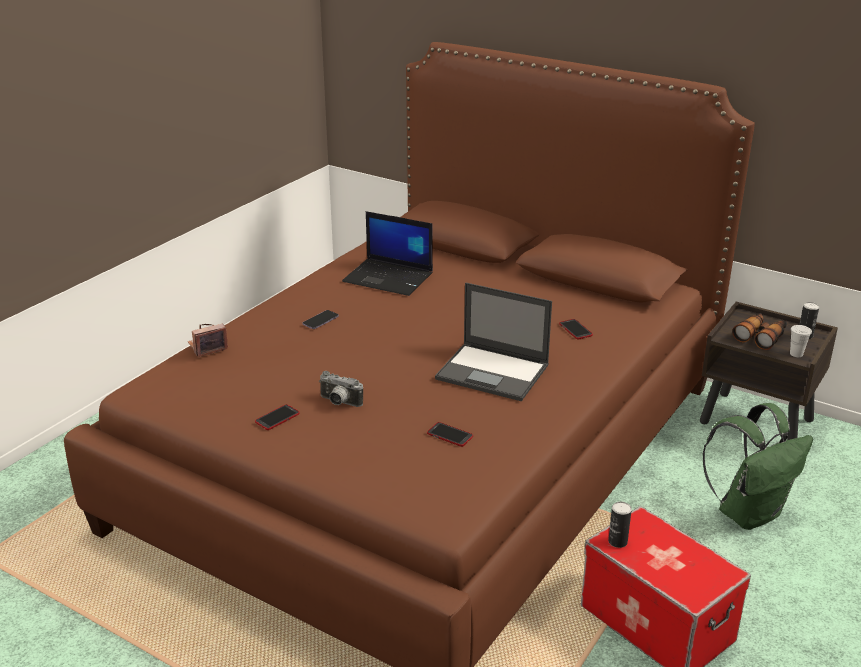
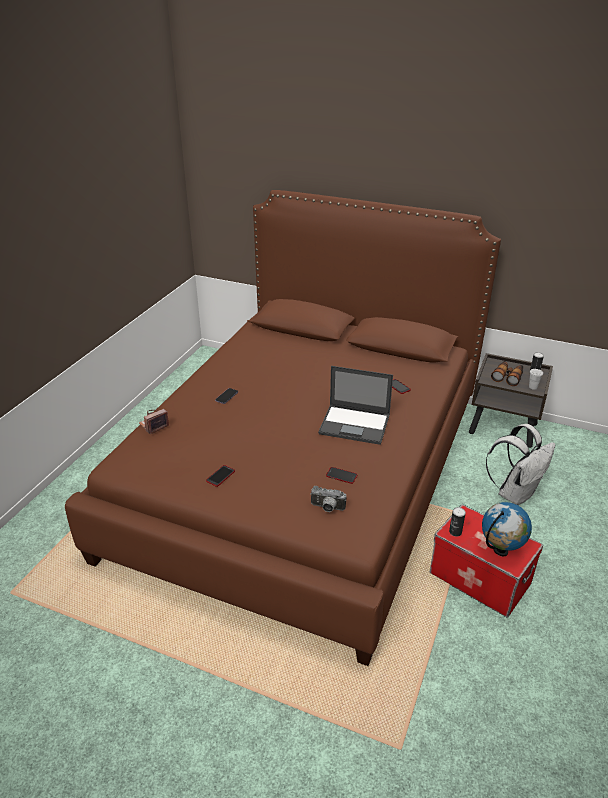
camera: 10 degrees left, 5 degrees up
camera [319,371,363,407] -> camera moved to [310,486,347,512]
laptop [342,211,433,296] -> none
green backpack [702,403,813,530] -> white backpack [486,424,555,505]
none -> globe [482,502,532,556]

